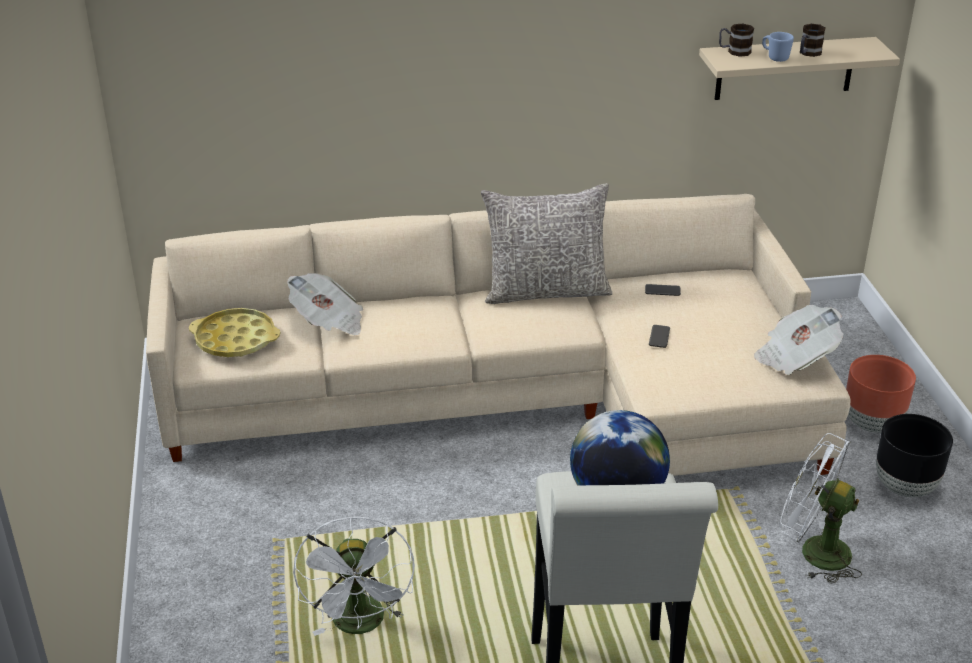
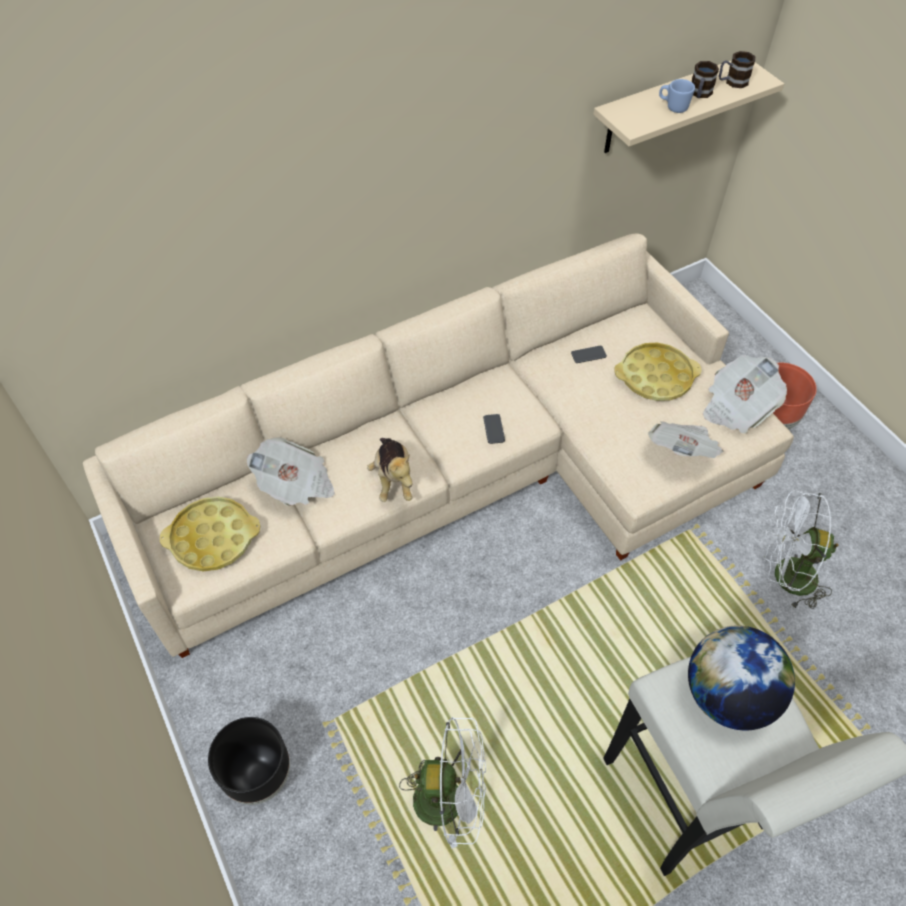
camera: 20 degrees left, 20 degrees up
white fan [293,516,415,636] -> white fan turned 60 degrees counterclockwise [399,717,486,849]
grey pillow [481,183,613,304] -> none
phone [649,325,670,348] -> phone moved to [483,414,505,444]
mug [719,24,754,57] -> mug moved to [719,51,755,88]
black planter [876,414,953,497] -> black planter moved to [208,717,290,805]
none -> plush toy [367,438,413,502]
none -> yellow tray [614,343,702,401]
none -> newspaper [648,421,724,458]

